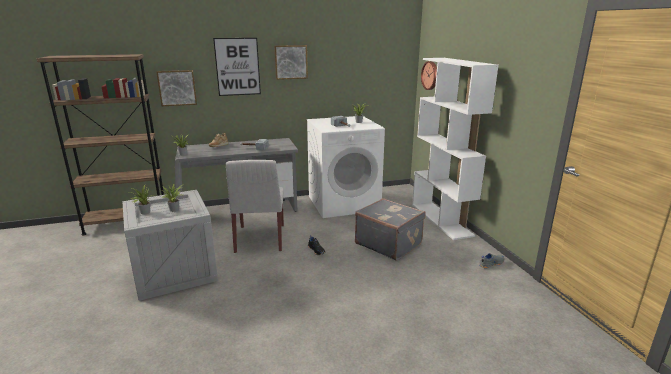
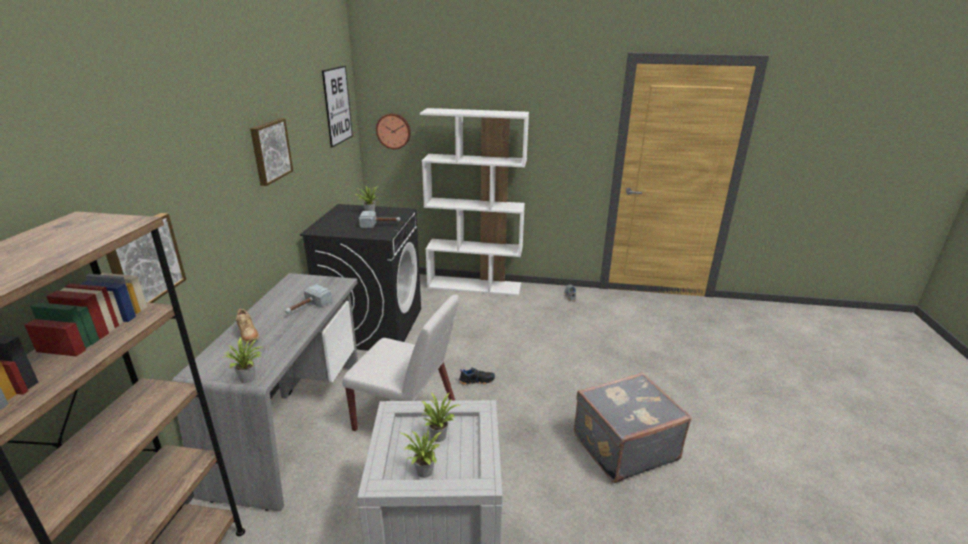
camera: 65 degrees left, 5 degrees up
picture [213,38,261,96] -> picture moved to [322,66,353,148]
white washing machine [307,116,385,218] -> black washing machine [300,204,421,351]
grey suitcase [355,198,426,261] -> grey suitcase moved to [574,372,692,483]

